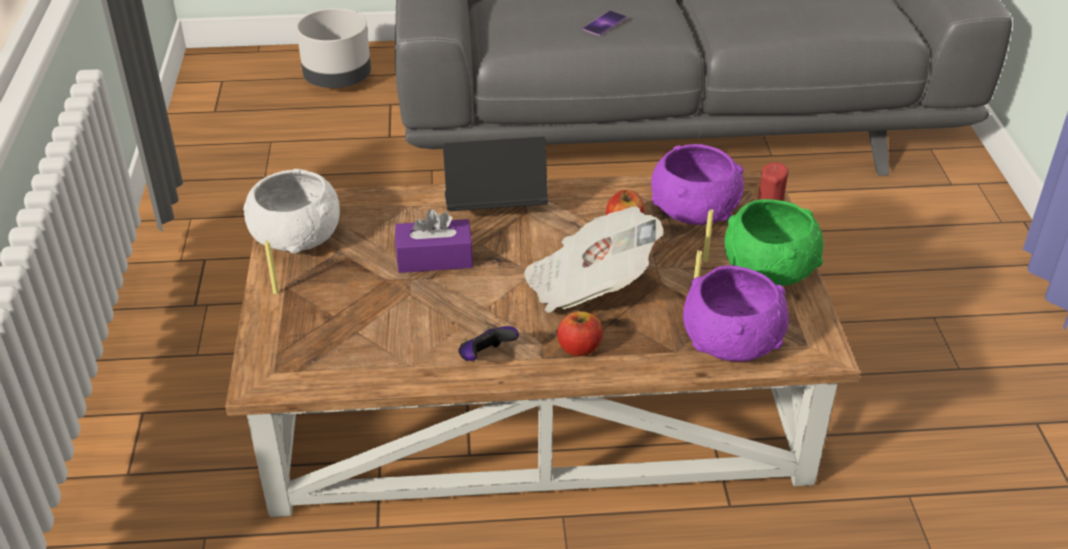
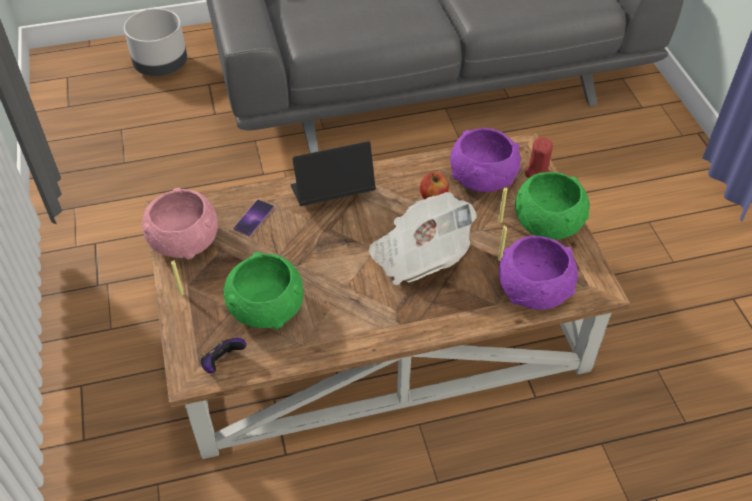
camera: 10 degrees left, 10 degrees up
white bowl [243,169,340,254] -> pink bowl [142,188,218,259]
purple tissue box [395,209,473,273] -> none
game controller [458,326,519,361] -> game controller moved to [201,338,246,374]
apple [557,311,603,356] -> none
phone [583,11,627,36] -> phone moved to [233,200,274,237]
none -> green bowl [224,252,303,329]

